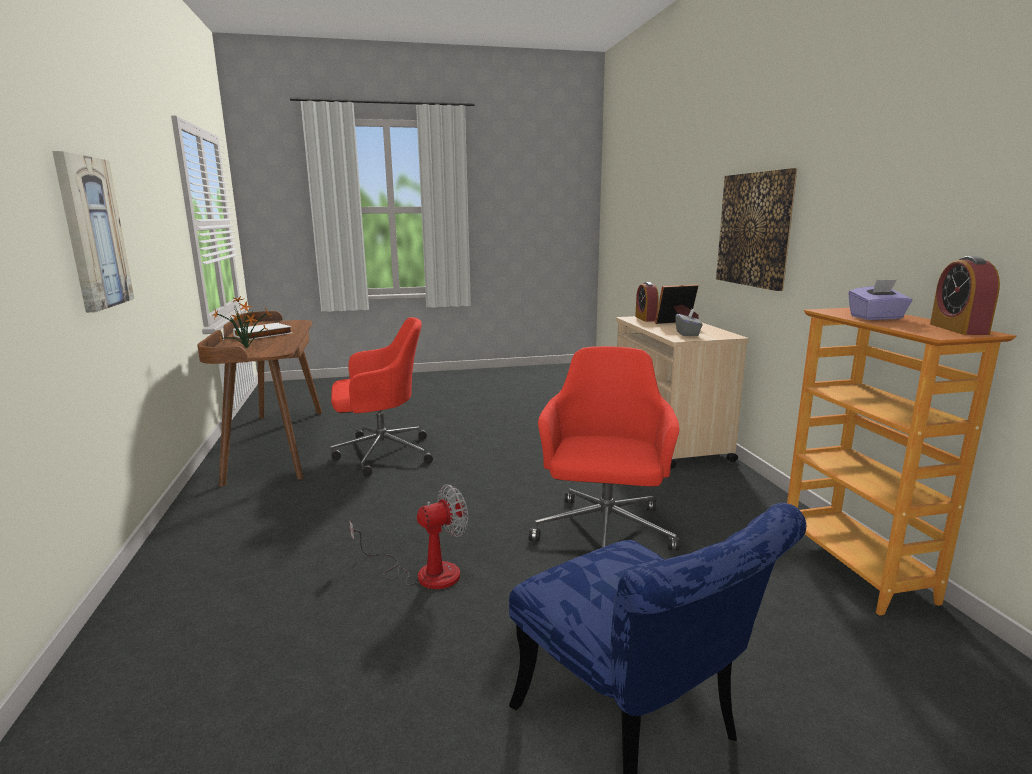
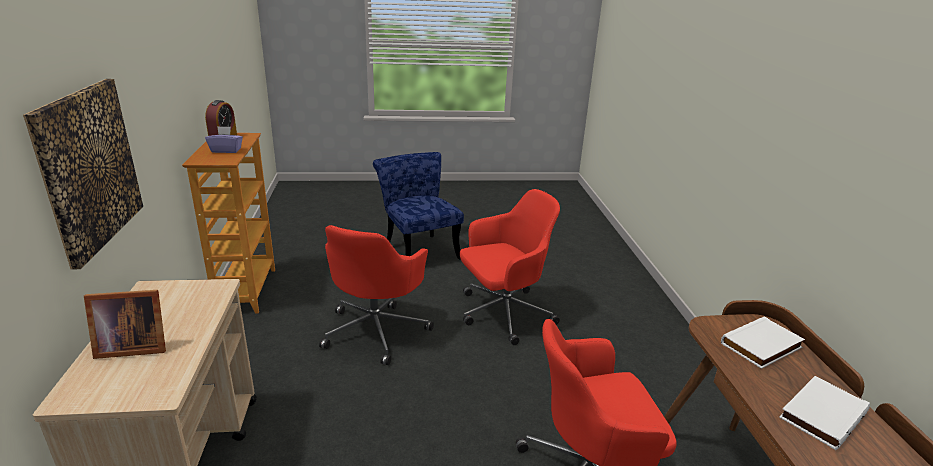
camera: 175 degrees left, 10 degrees up
picture [52,151,134,313] -> none
potted plant [213,296,272,348] -> white book [721,316,805,369]
fan [349,484,468,589] -> red office chair [460,189,560,345]
alarm clock [635,282,658,322] -> none
grey tissue box [675,309,703,336] -> none

